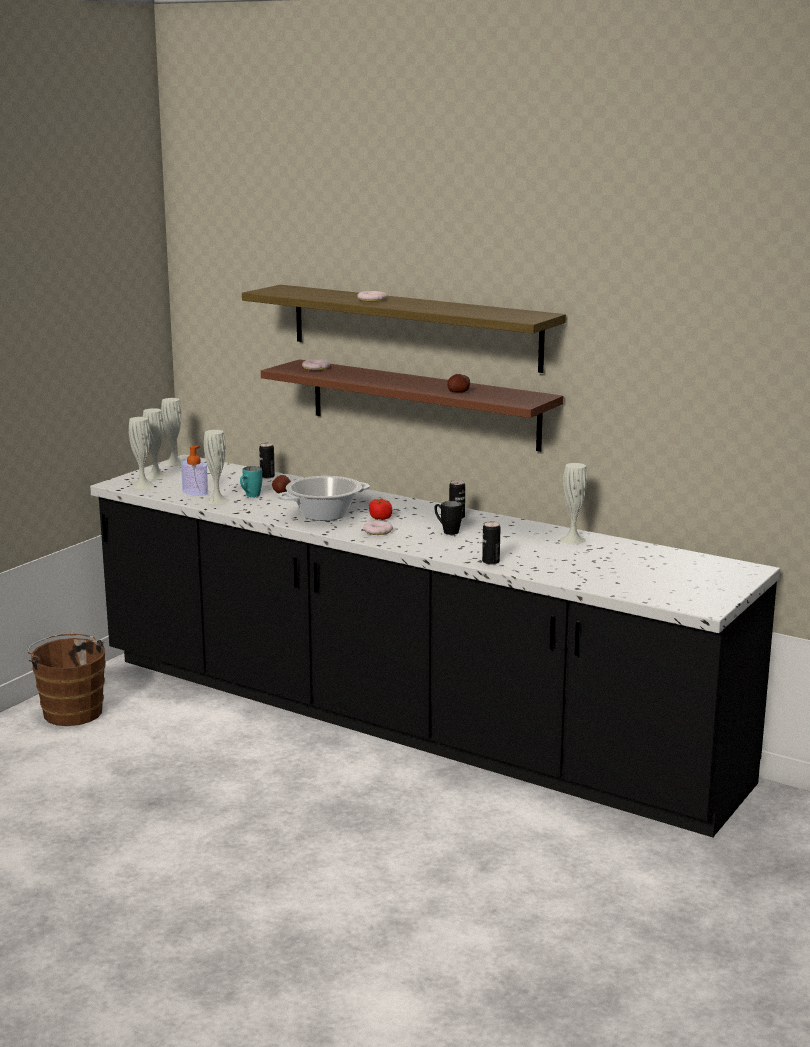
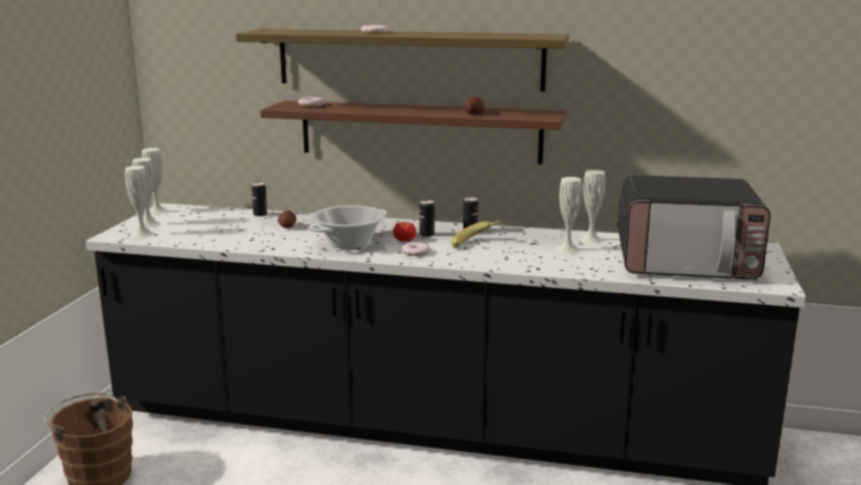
camera: 20 degrees left, 0 degrees up
soap dispenser [181,445,208,496] -> none
white vase [204,430,229,505] -> white vase moved to [555,177,582,254]
turquoise mug [240,466,262,497] -> none
black mug [434,501,462,535] -> banana [451,220,503,247]
can [482,521,501,565] -> can moved to [419,200,434,237]
none -> microwave [618,175,771,280]

